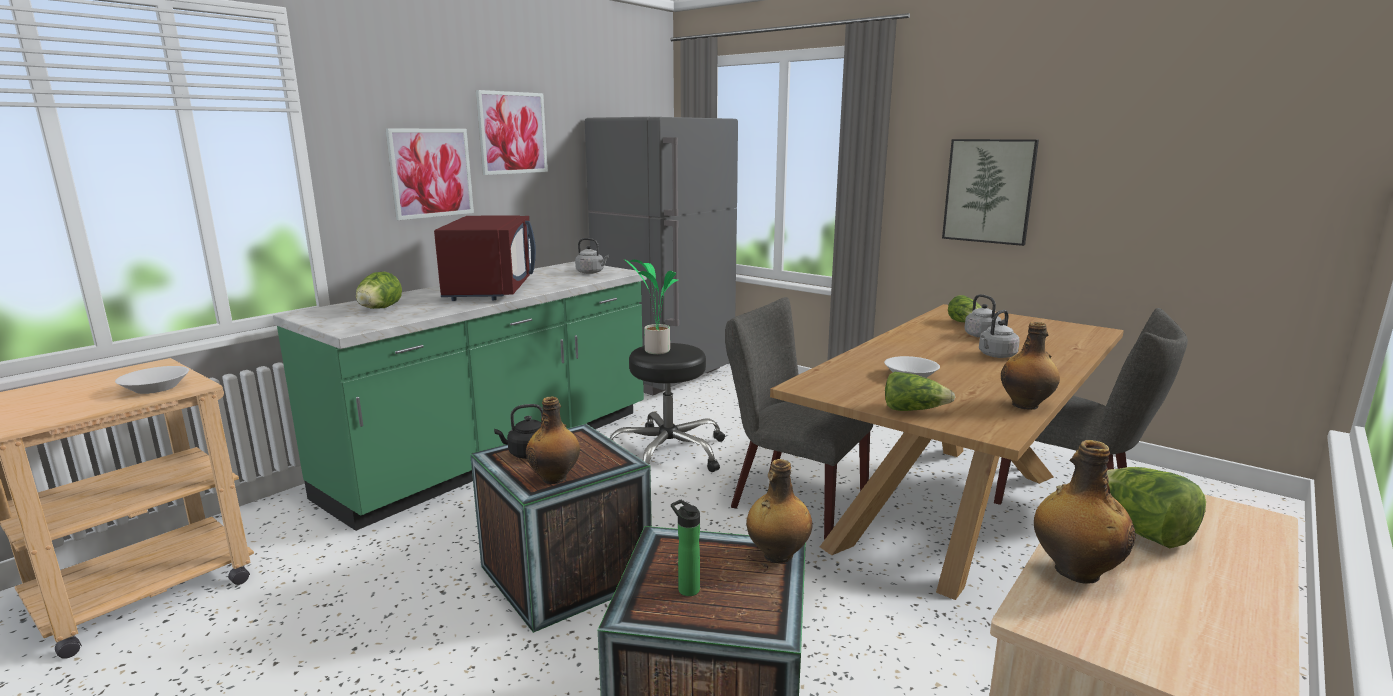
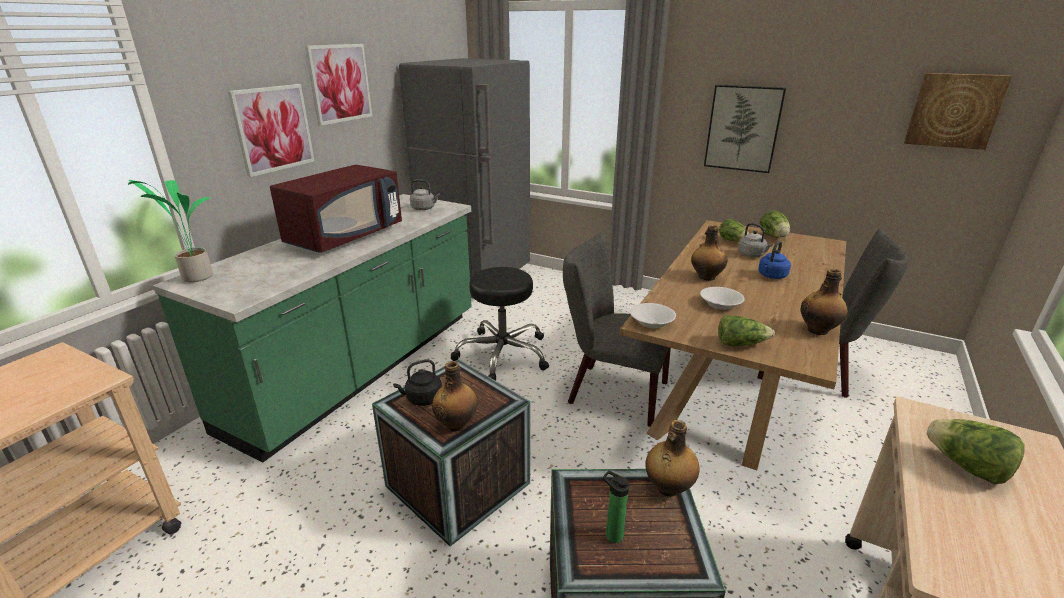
camera: 10 degrees left, 10 degrees up
white bowl [115,366,189,394] -> white bowl moved to [630,303,676,328]
lettuce [356,272,402,309] -> lettuce moved to [760,210,790,237]
red microwave [434,215,536,301] -> red microwave turned 45 degrees clockwise [270,165,402,252]
potted plant [624,259,678,354] -> potted plant moved to [128,180,213,282]
grey kettle [979,310,1020,358] -> blue kettle [758,241,791,279]
bottle [1034,440,1135,584] -> bottle moved to [691,225,728,281]
none -> picture [904,73,1012,150]

